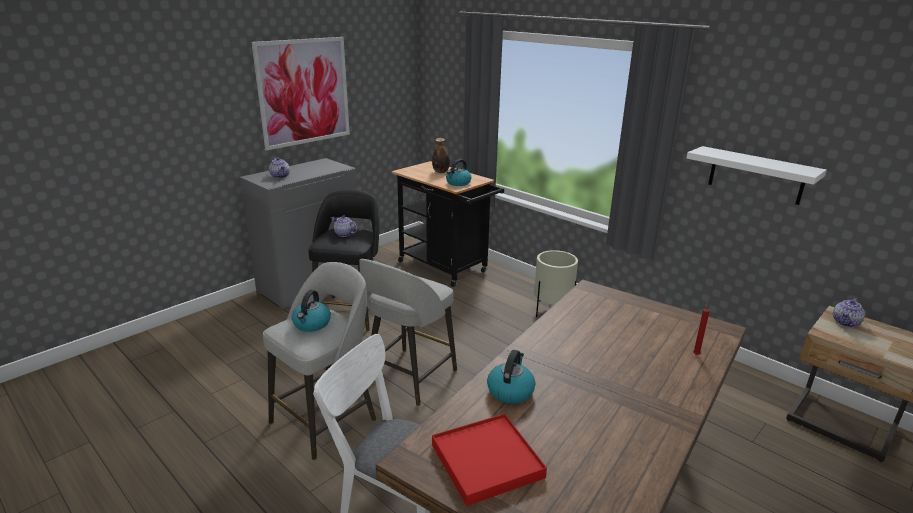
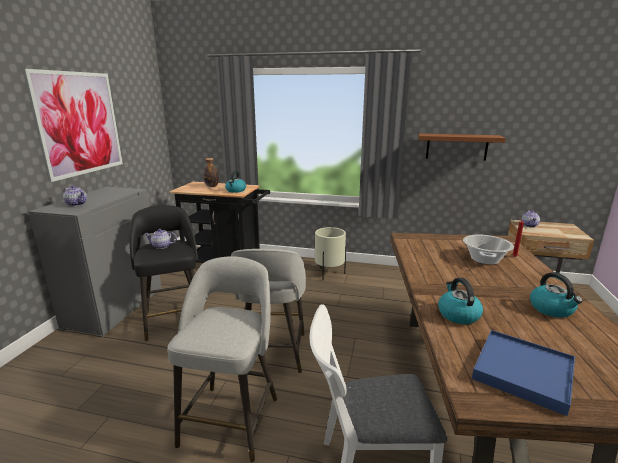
camera: 30 degrees left, 5 degrees down
kettle [292,290,331,332] -> kettle moved to [530,272,583,318]
red tray [432,414,547,506] -> blue tray [472,330,575,416]
white shelf [687,146,827,205] -> brown shelf [418,133,506,161]
none -> cooking pot [463,235,514,265]

